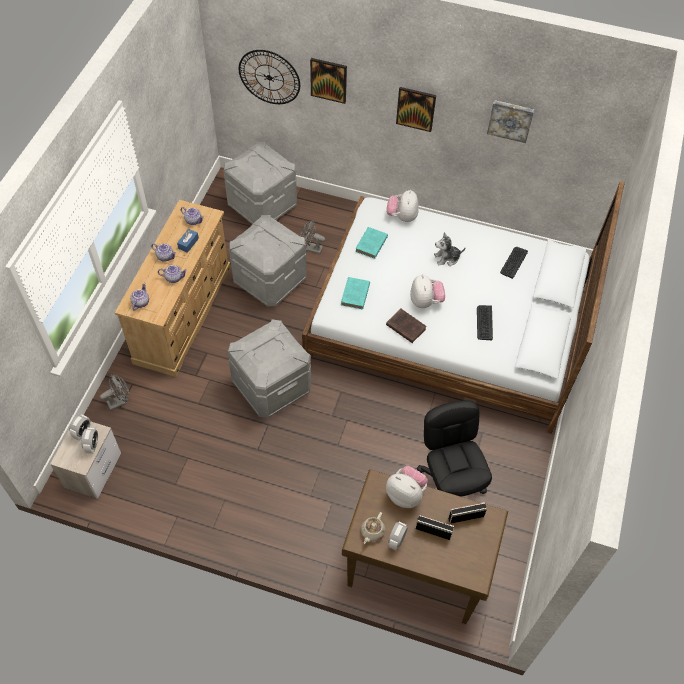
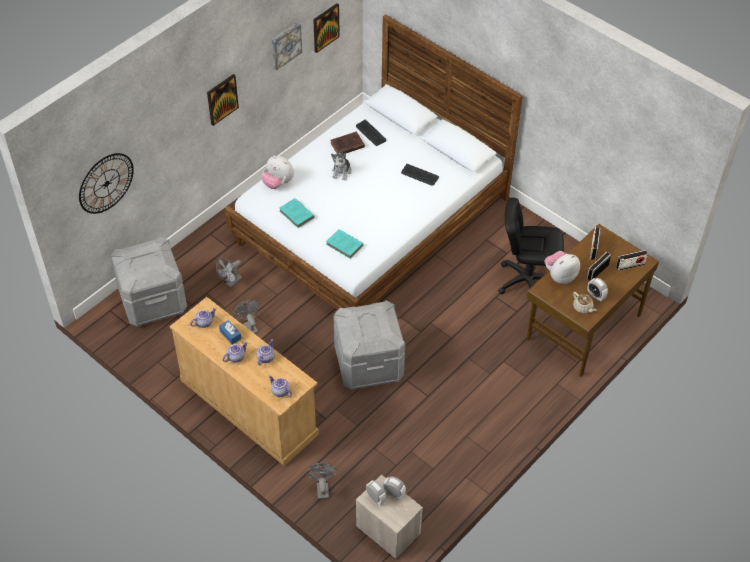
camera: 65 degrees left, 5 degrees down
grey storage box [229,215,307,307] -> grey fan [233,300,260,334]
picture [310,58,347,104] -> picture moved to [313,3,340,53]
brown book [386,309,427,343] -> brown book moved to [331,132,365,154]
plush toy [410,274,445,308] -> none
none -> radio [616,250,648,271]

